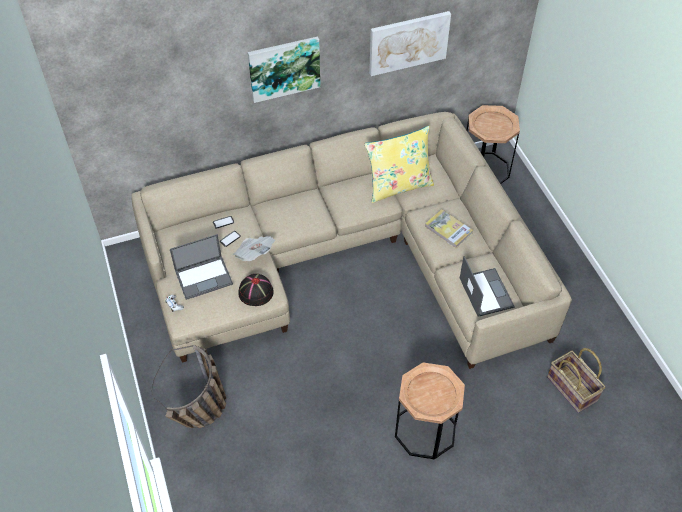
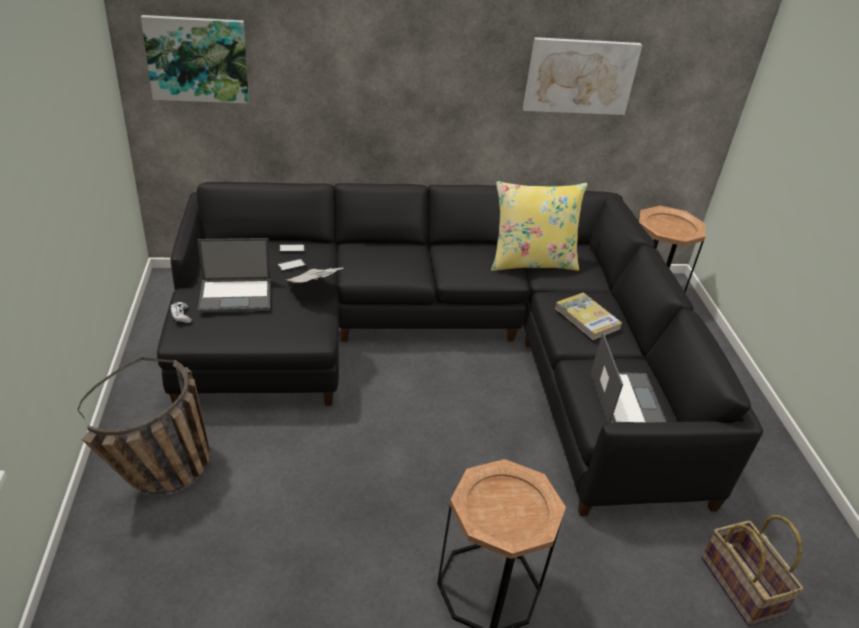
camera: 10 degrees right, 15 degrees down
beige sofa [132,112,572,369] -> black sofa [157,182,763,516]
black hat [238,274,274,306] -> none
picture [248,36,320,103] -> picture moved to [141,15,249,104]

